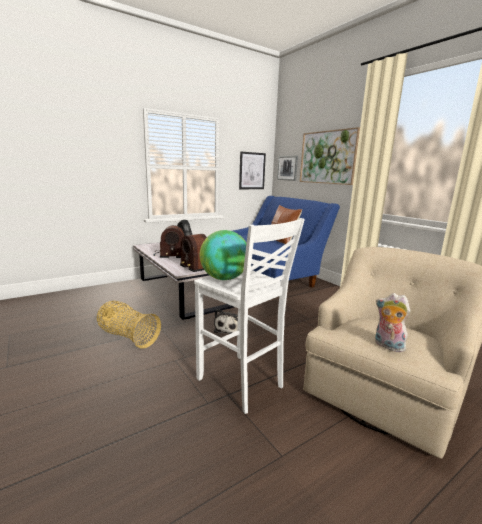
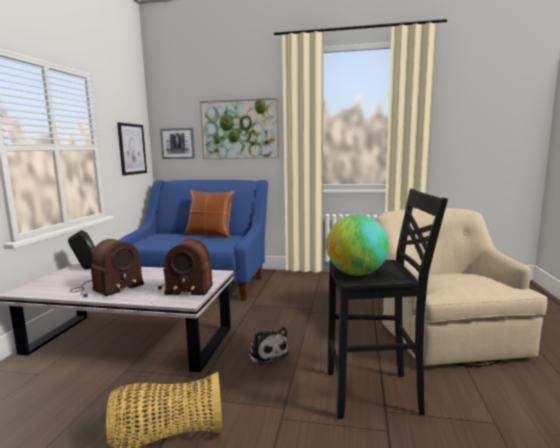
camera: 45 degrees left, 5 degrees down
white stool [194,218,305,414] -> black stool [328,189,448,419]
plush toy [375,293,410,352] -> none

